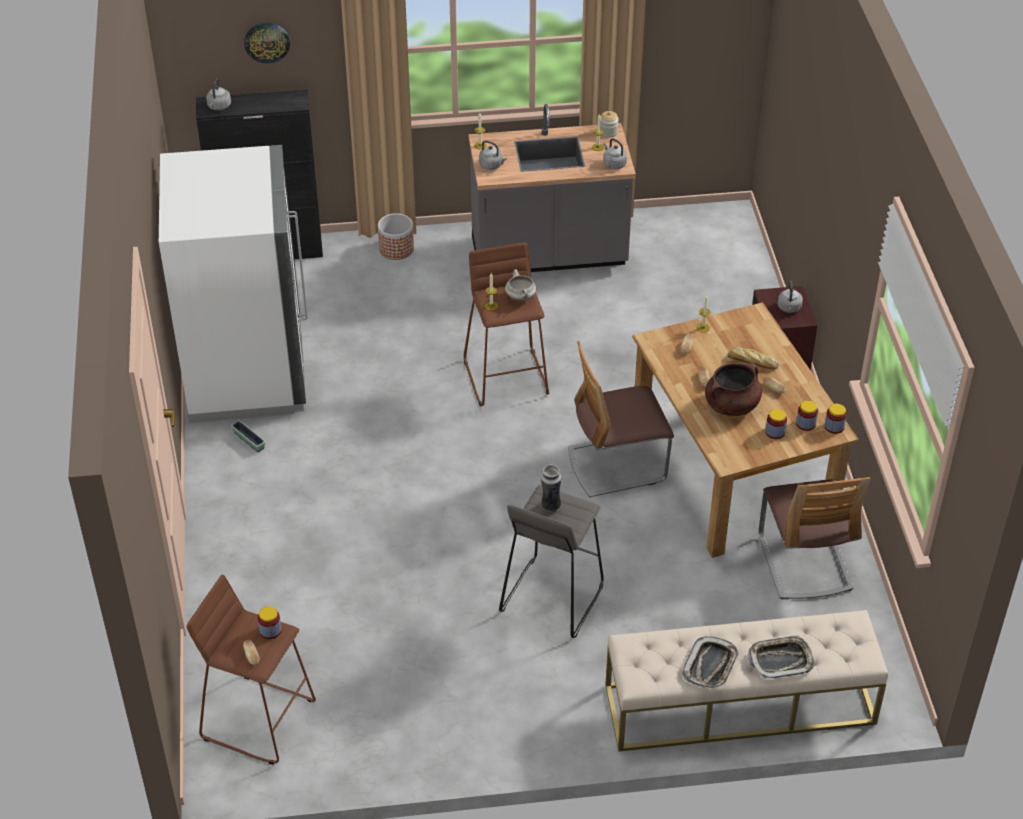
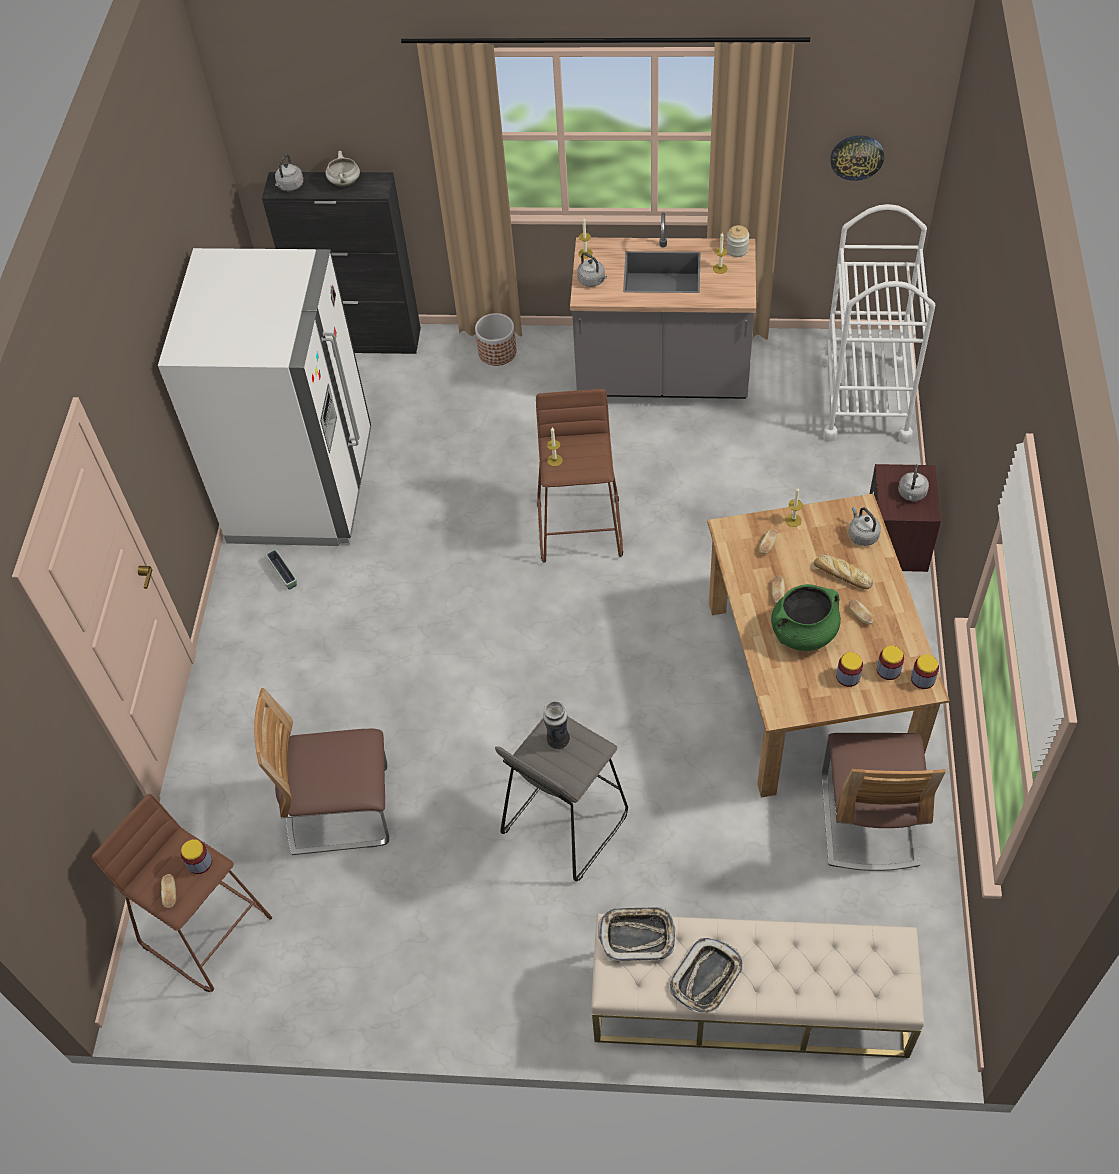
camera: 15 degrees right, 10 degrees up
wall clock [244,23,290,63] -> wall clock moved to [831,135,884,181]
white cooking pot [505,269,536,301] -> white cooking pot moved to [325,151,360,187]
chair [568,341,674,497] -> chair moved to [254,688,389,855]
grey kettle [603,138,627,169] -> grey kettle moved to [848,506,881,546]
brown cooking pot [705,363,762,416] -> green cooking pot [771,584,841,651]
tray [748,635,814,679] -> tray moved to [598,907,675,961]
none -> white cart [820,204,935,443]

